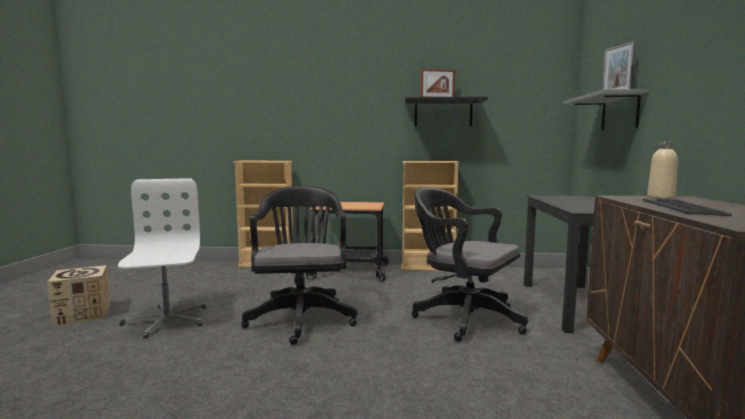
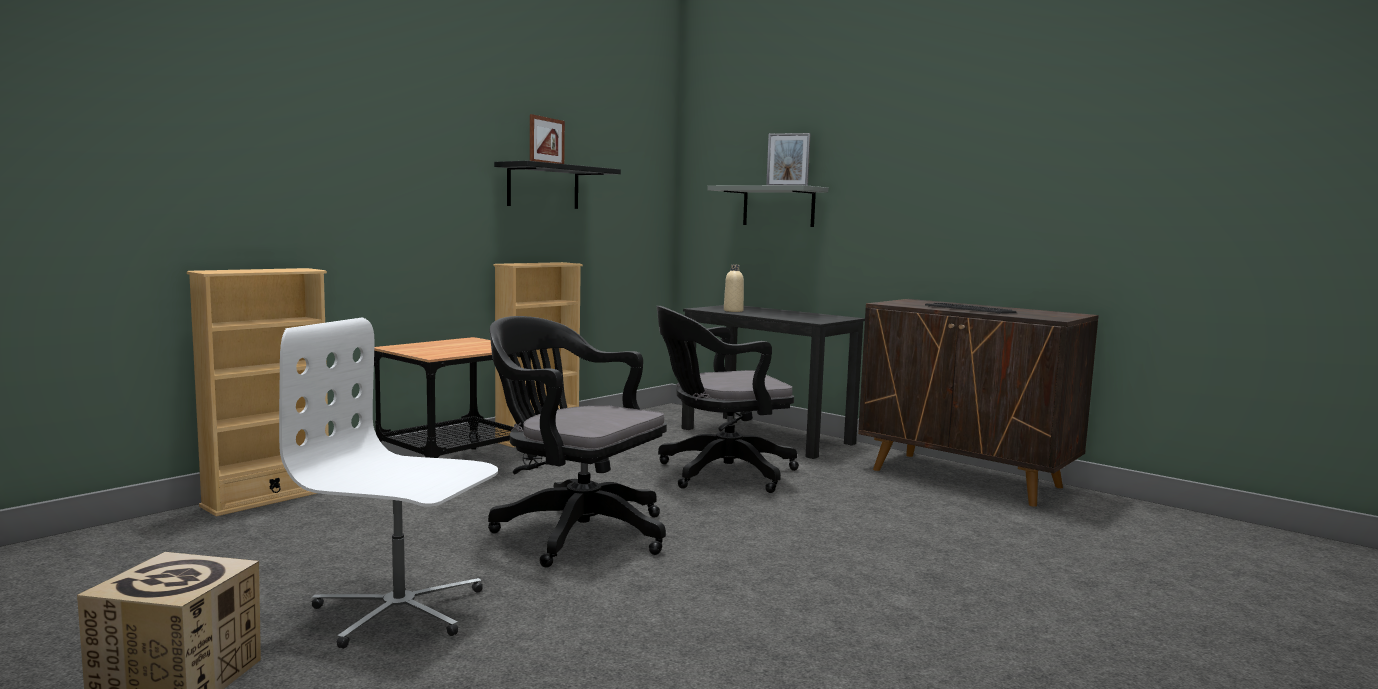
camera: 55 degrees left, 0 degrees up
beige bottle [647,142,678,199] -> beige bottle moved to [724,265,744,312]

